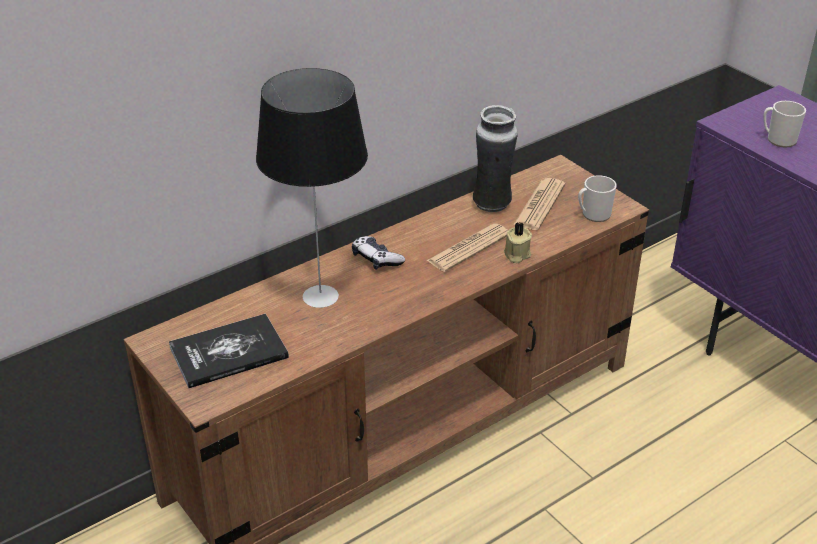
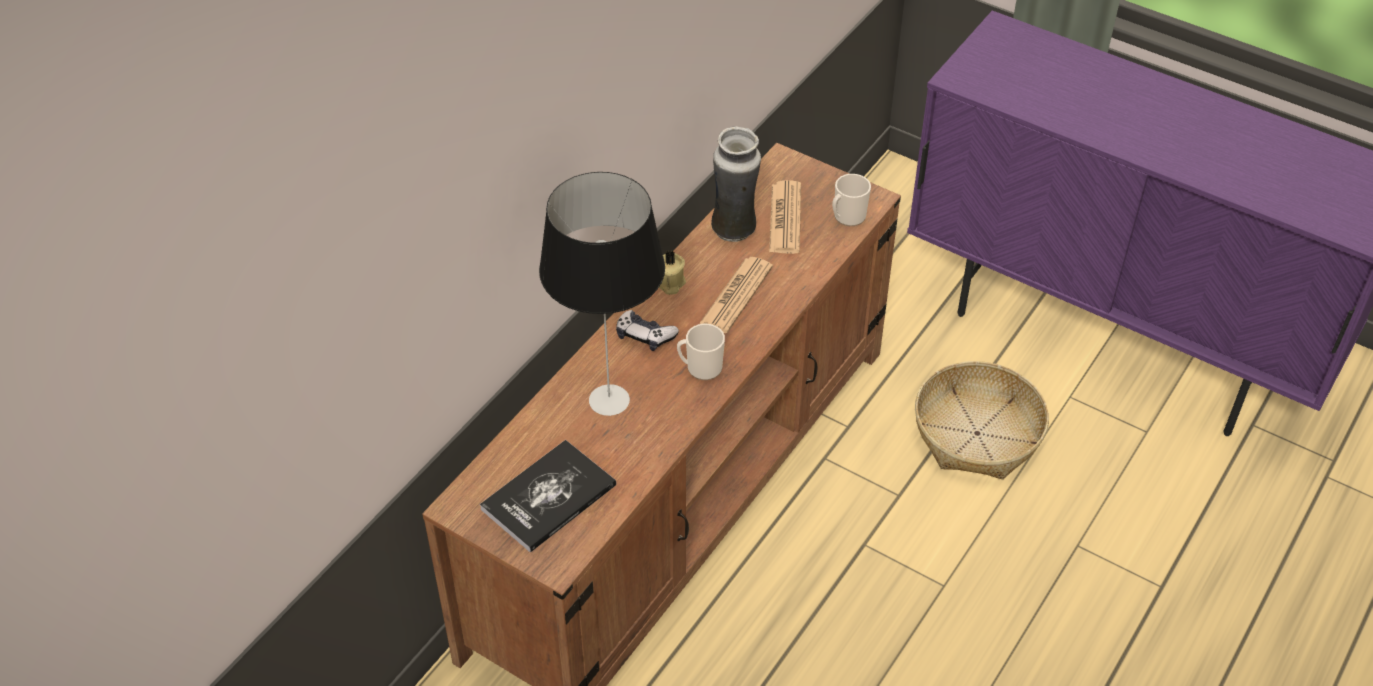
camera: 20 degrees left, 10 degrees up
beige candle [504,222,532,263] -> beige candle moved to [659,251,686,295]
mug [763,101,806,147] -> mug moved to [677,324,725,380]
none -> basket [915,361,1049,479]

